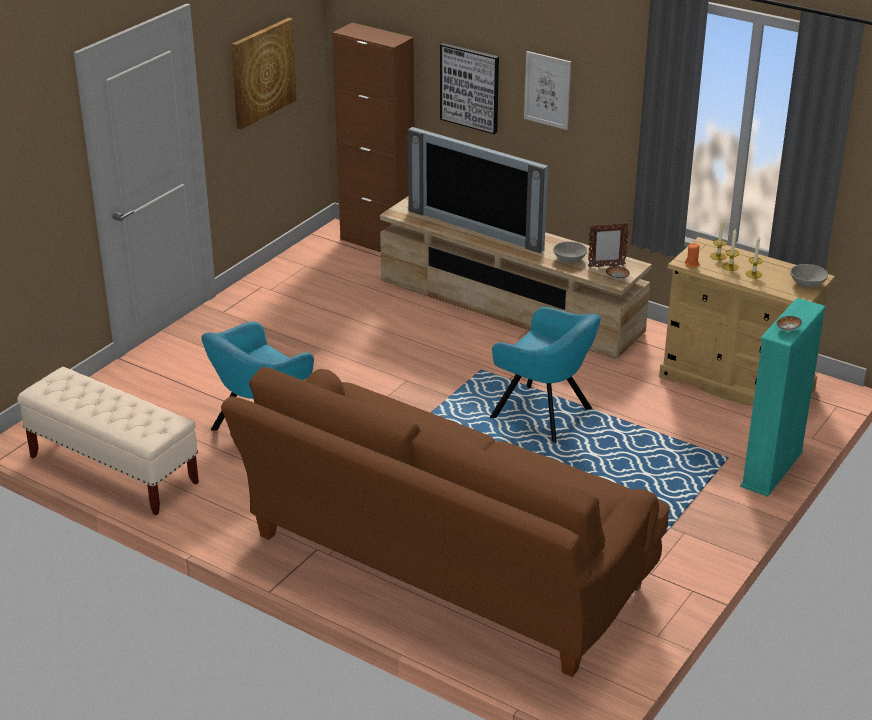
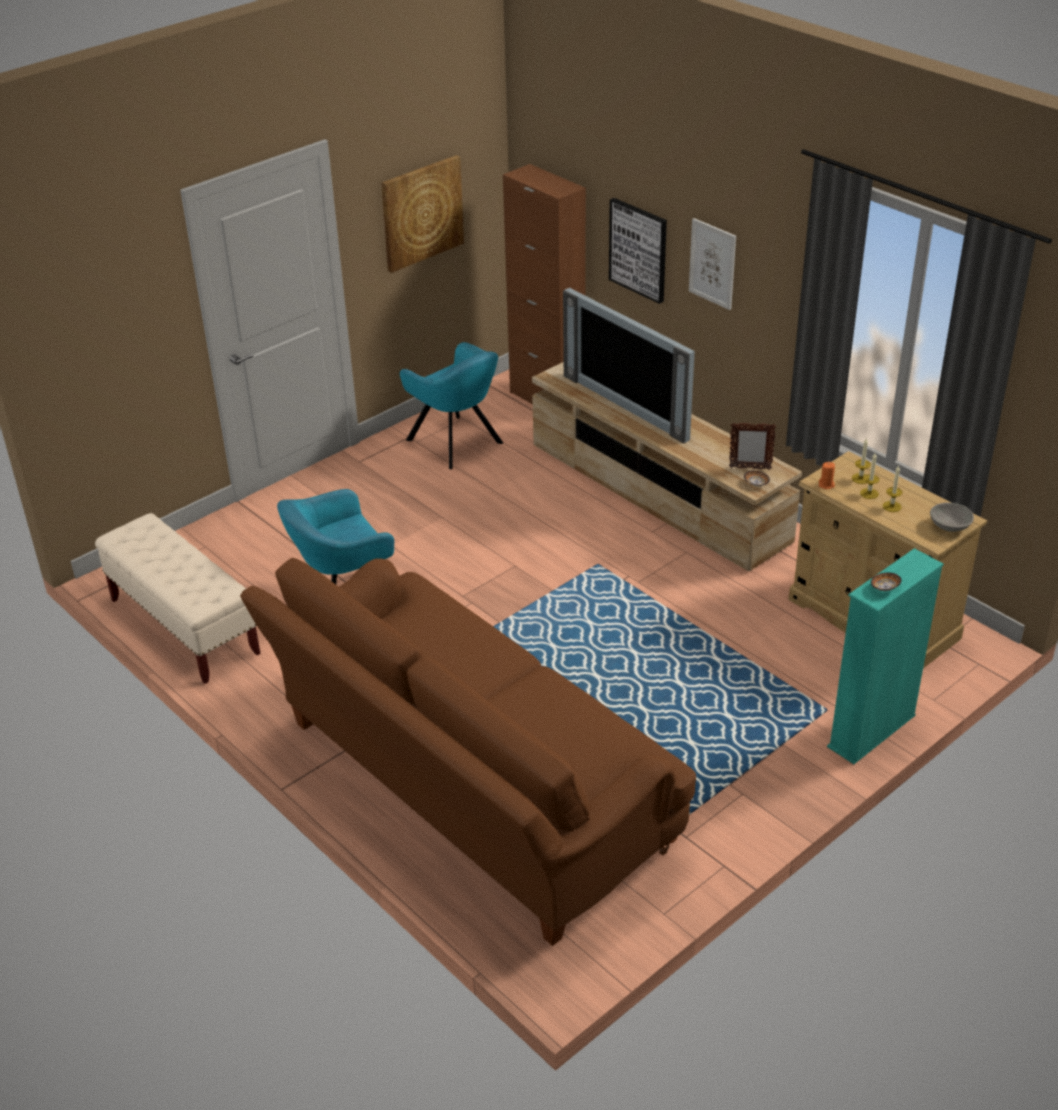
camera: 15 degrees right, 5 degrees up
turquoise armchair [490,307,601,443] -> turquoise armchair moved to [400,342,503,469]
grey bowl [553,242,587,263] -> none

